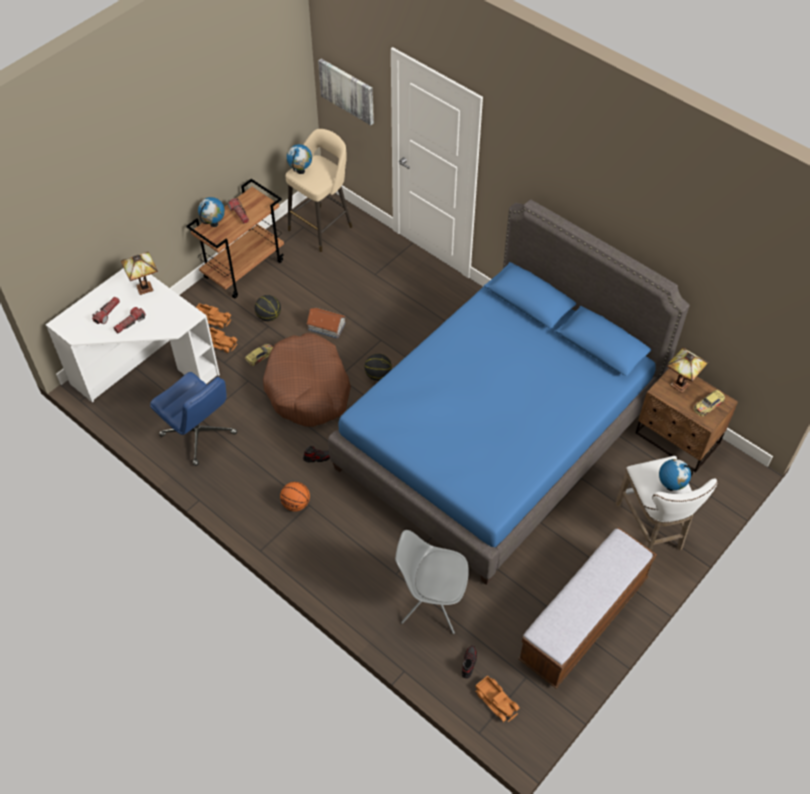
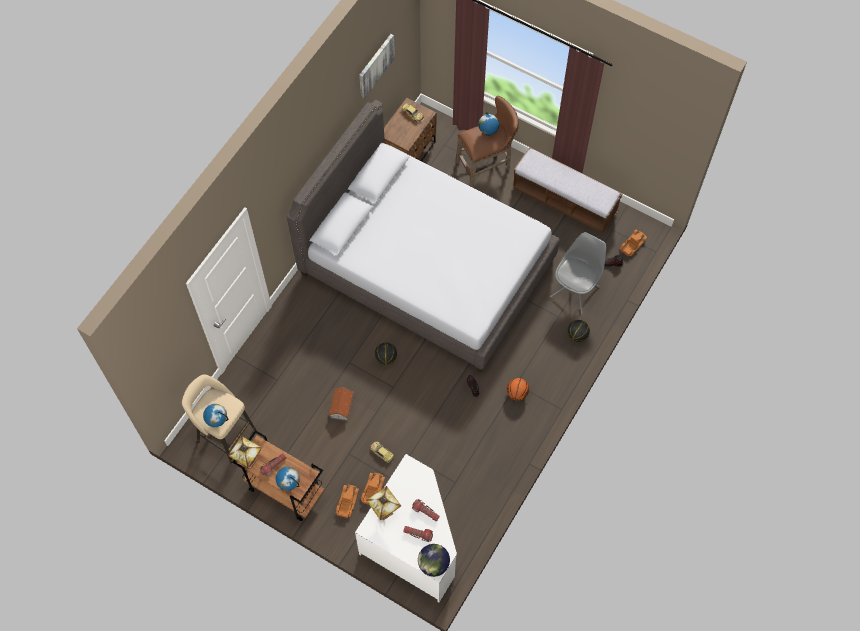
camera: 100 degrees left, 10 degrees up
blue office chair [150,372,237,466] -> none
basketball [255,295,281,321] -> basketball moved to [568,320,590,342]
brown dog bed [263,333,351,427] -> none
picture [318,59,374,125] -> picture moved to [359,34,395,99]
blue bed [328,200,690,585] -> grey bed [287,100,560,373]
grey chair [395,530,469,634] -> grey chair turned 150 degrees counterclockwise [550,232,606,315]
white stool [615,456,718,550] -> brown stool [456,96,519,188]
table lamp [667,348,708,393] -> table lamp moved to [228,436,262,469]
none -> globe [418,544,450,577]

